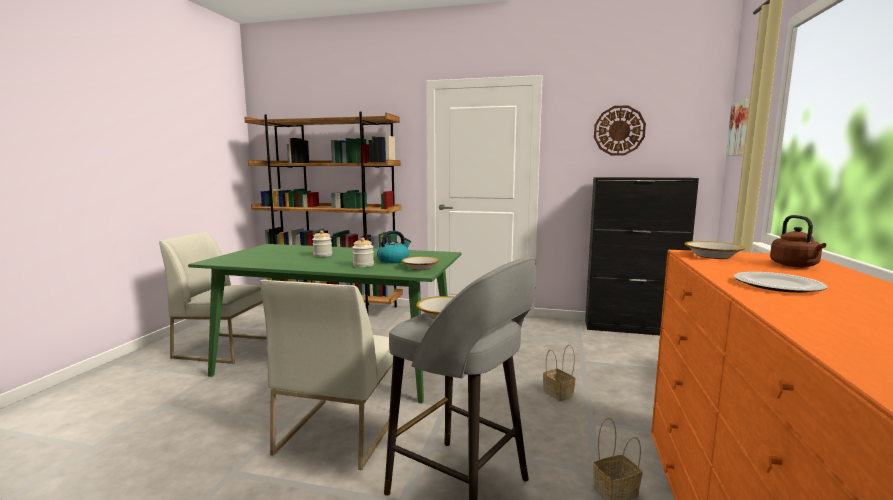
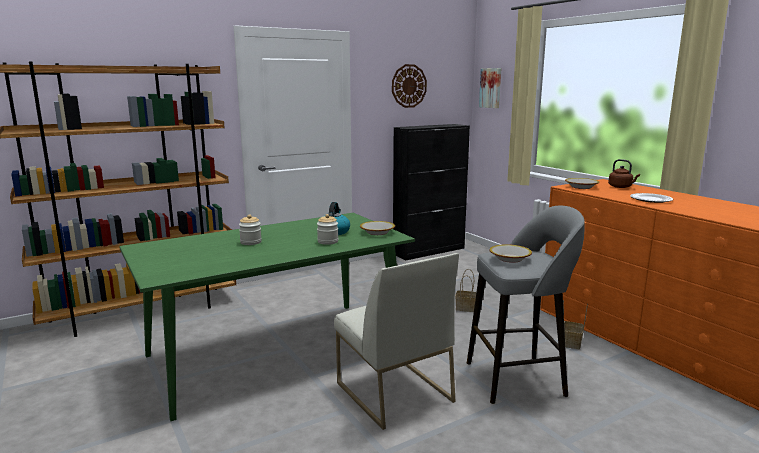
camera: 45 degrees left, 5 degrees up
white chair [159,232,267,364] -> none

